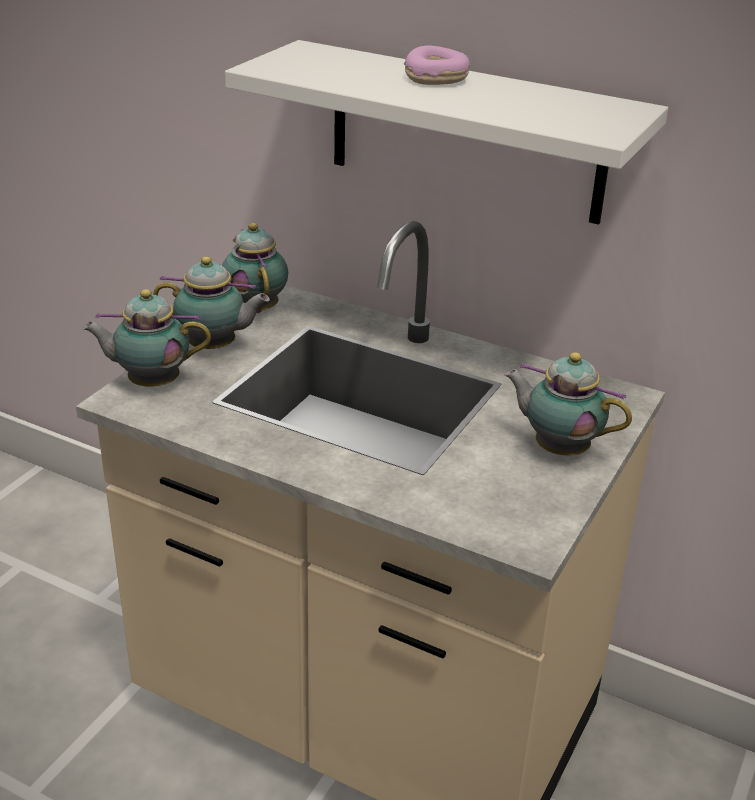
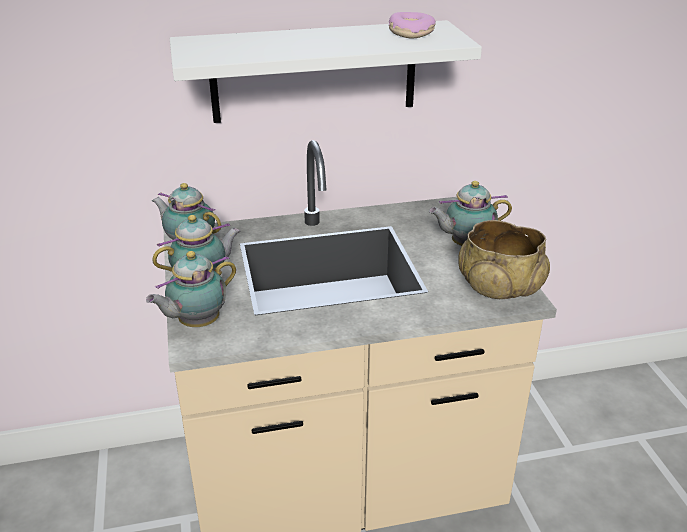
camera: 40 degrees left, 0 degrees up
donut [404,45,470,85] -> donut moved to [389,12,436,38]
none -> beige bowl [458,220,550,299]

